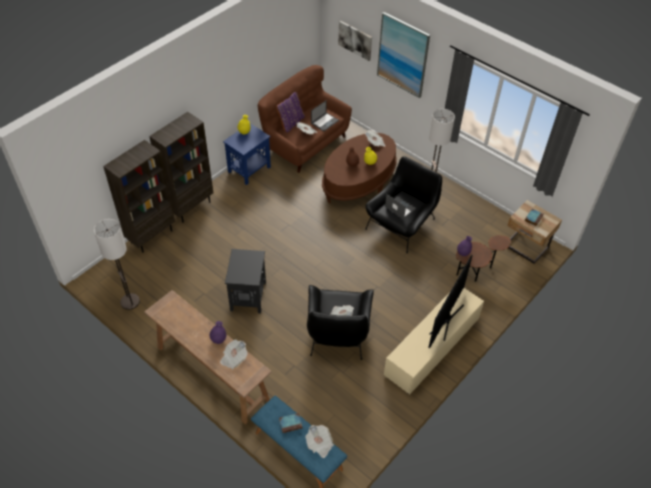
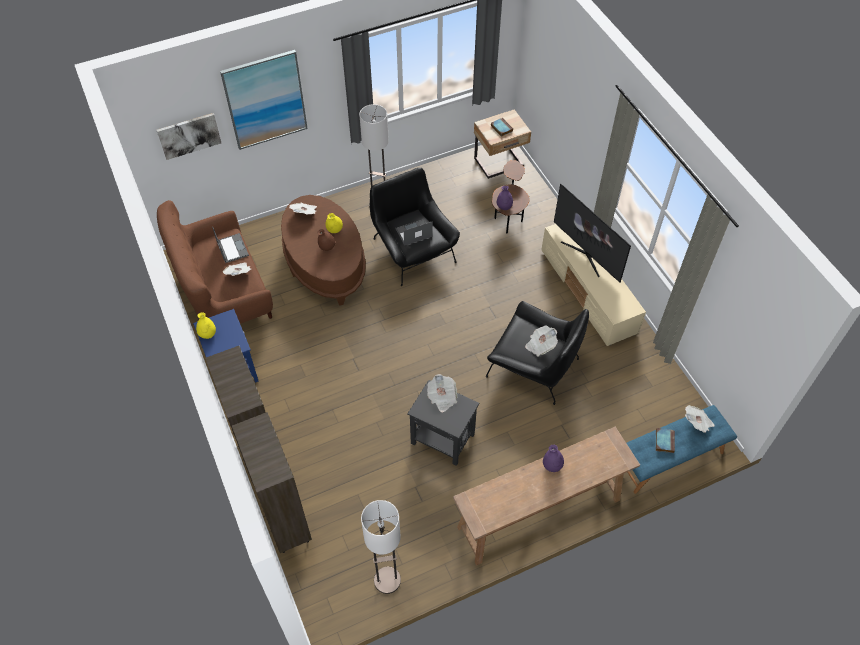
camera: 65 degrees left, 5 degrees up
newspaper [220,339,248,370] -> newspaper moved to [427,374,457,412]
purple pillow [276,92,305,133] -> none

